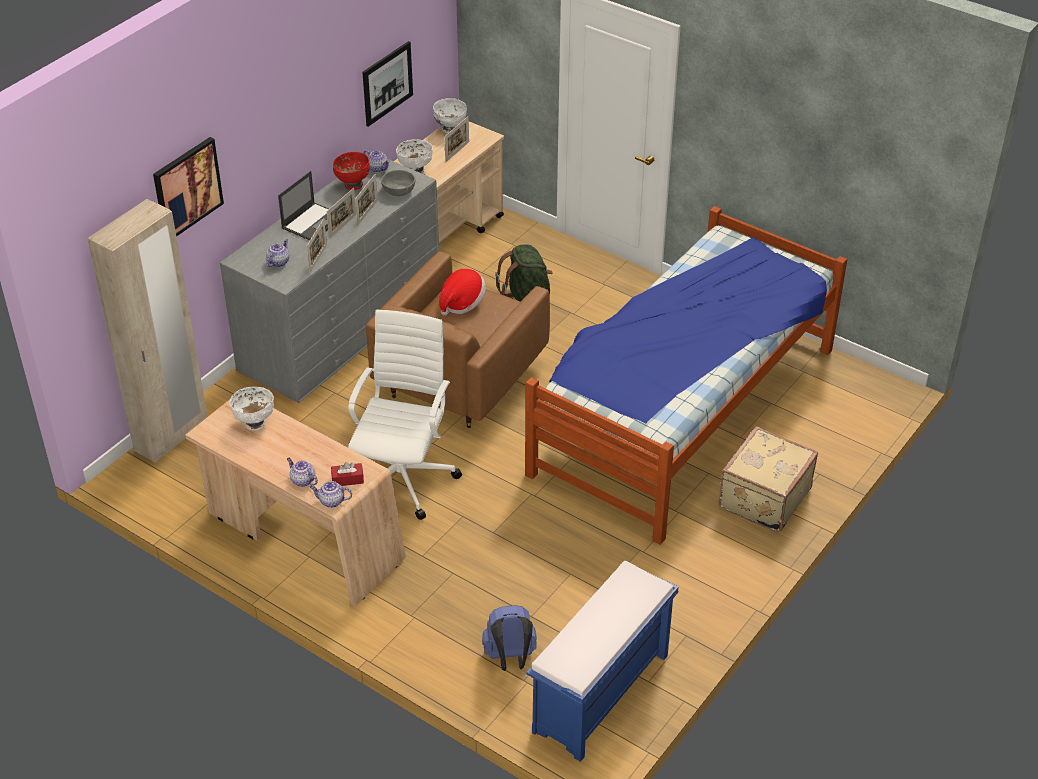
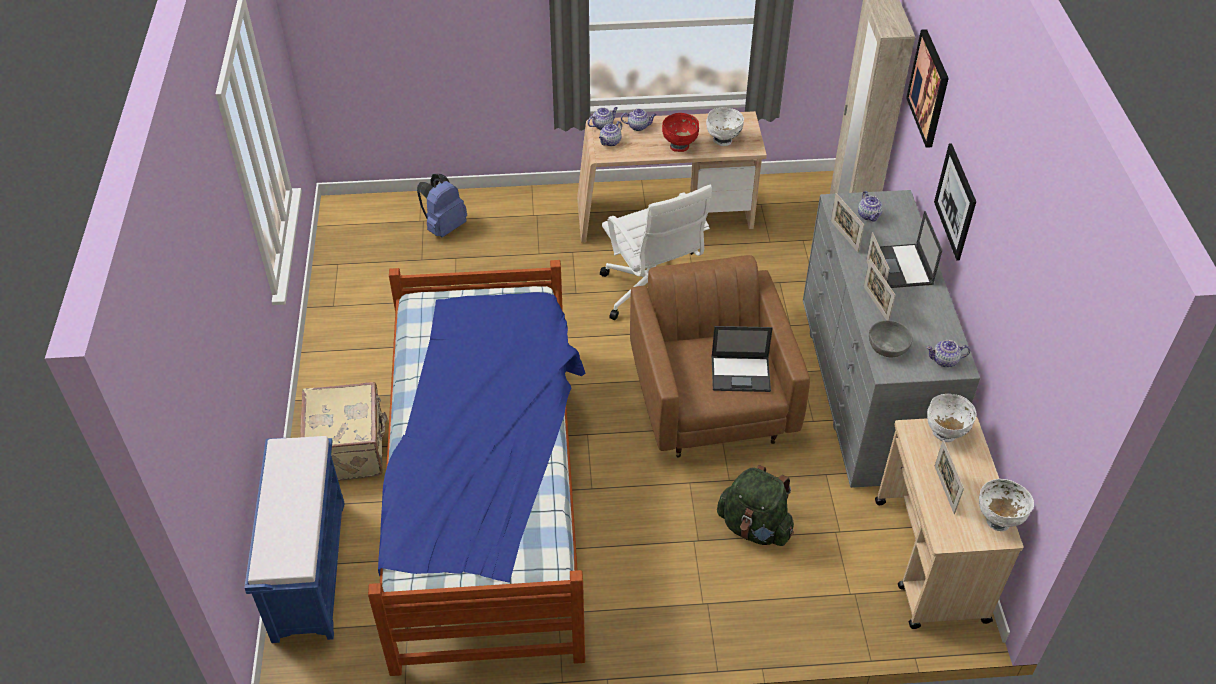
camera: 140 degrees right, 5 degrees up
red tissue box [331,462,364,486] -> teapot [599,121,622,146]
red bowl [333,152,370,190] -> red bowl moved to [662,113,699,152]
picture [363,41,413,127] -> picture moved to [934,143,976,261]
hat [439,269,486,316] -> laptop [712,326,773,392]
blue bench [526,561,679,762] -> blue bench moved to [245,436,344,643]

